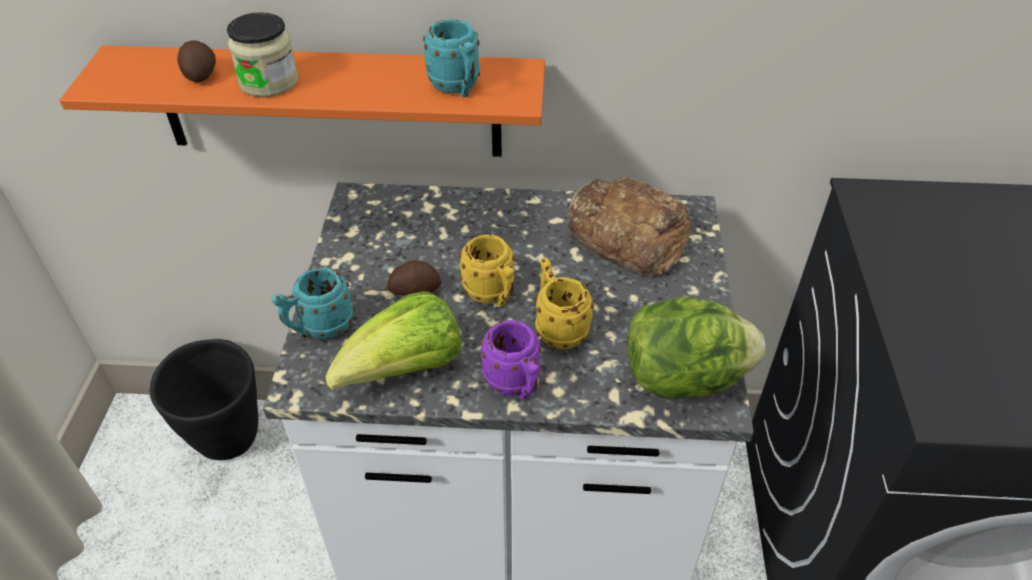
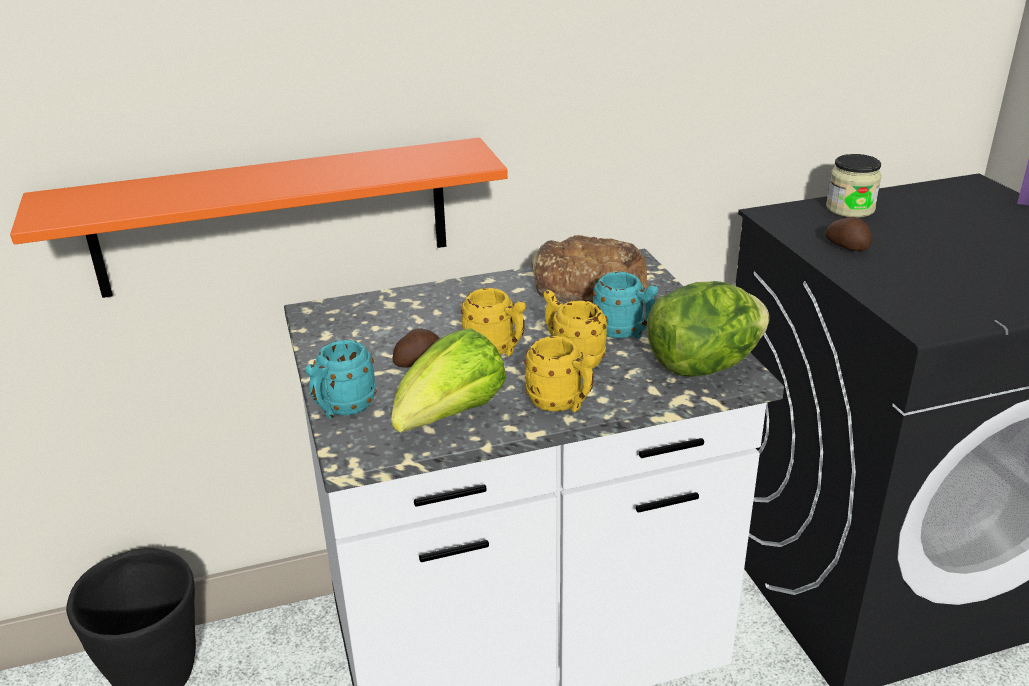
camera: 20 degrees left, 15 degrees down
potato [177,40,216,82] -> potato moved to [825,217,871,251]
jar [227,12,298,97] -> jar moved to [826,154,882,218]
turquoise mug [423,19,480,97] -> turquoise mug moved to [593,272,658,339]
purple mug [480,320,541,400] -> yellow mug [524,336,596,412]

